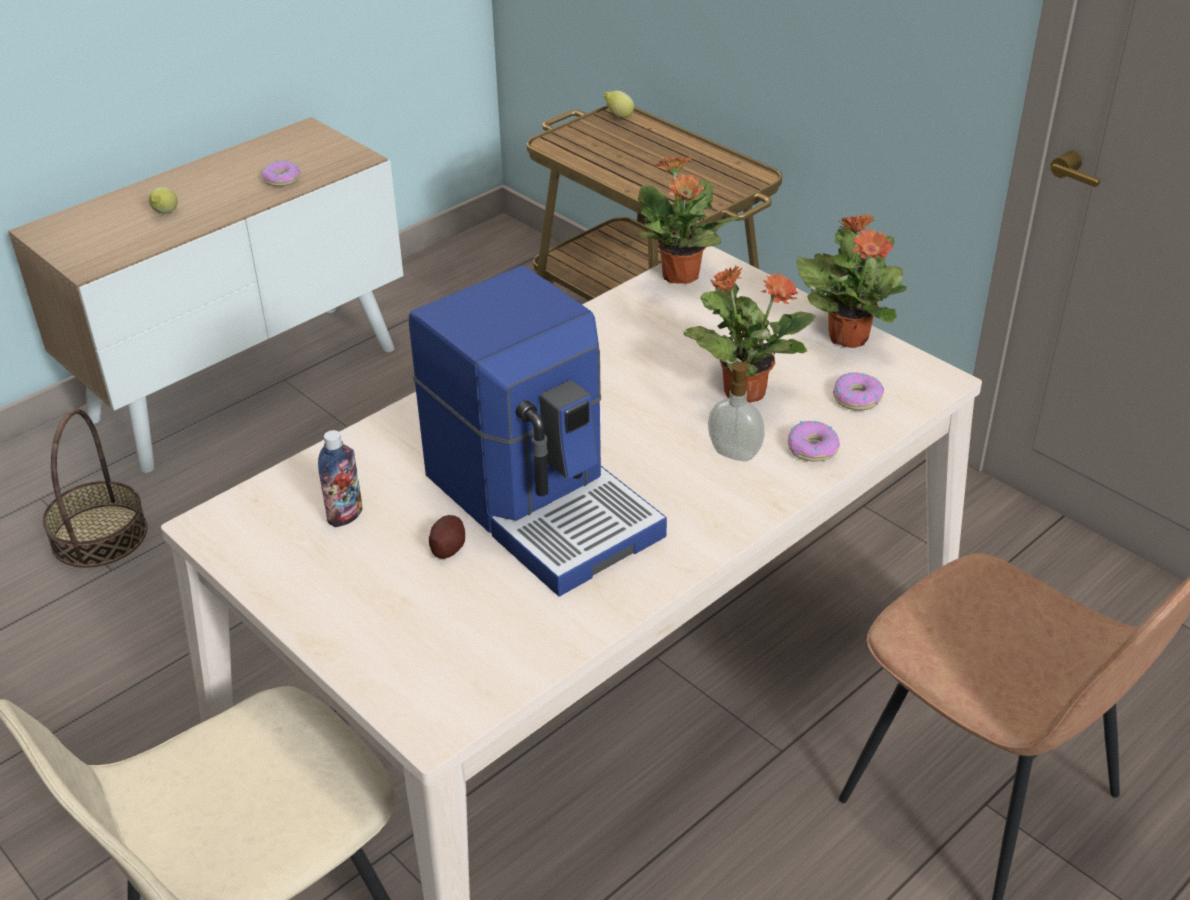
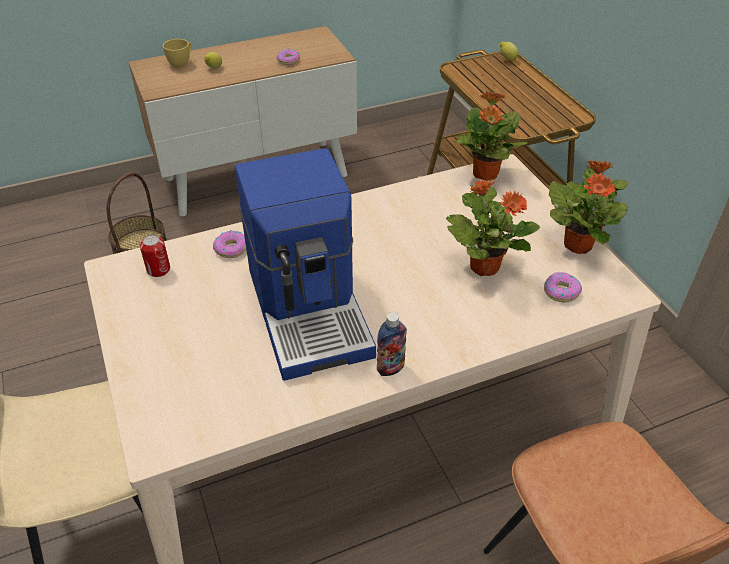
camera: 20 degrees right, 5 degrees up
bottle [318,430,362,527] -> bottle moved to [377,312,407,376]
potato [429,515,465,559] -> none
soap dispenser [708,360,765,461] -> none
donut [788,421,840,461] -> donut moved to [213,230,246,258]
none -> can [140,235,170,277]
none -> yellow cup [163,39,192,68]

